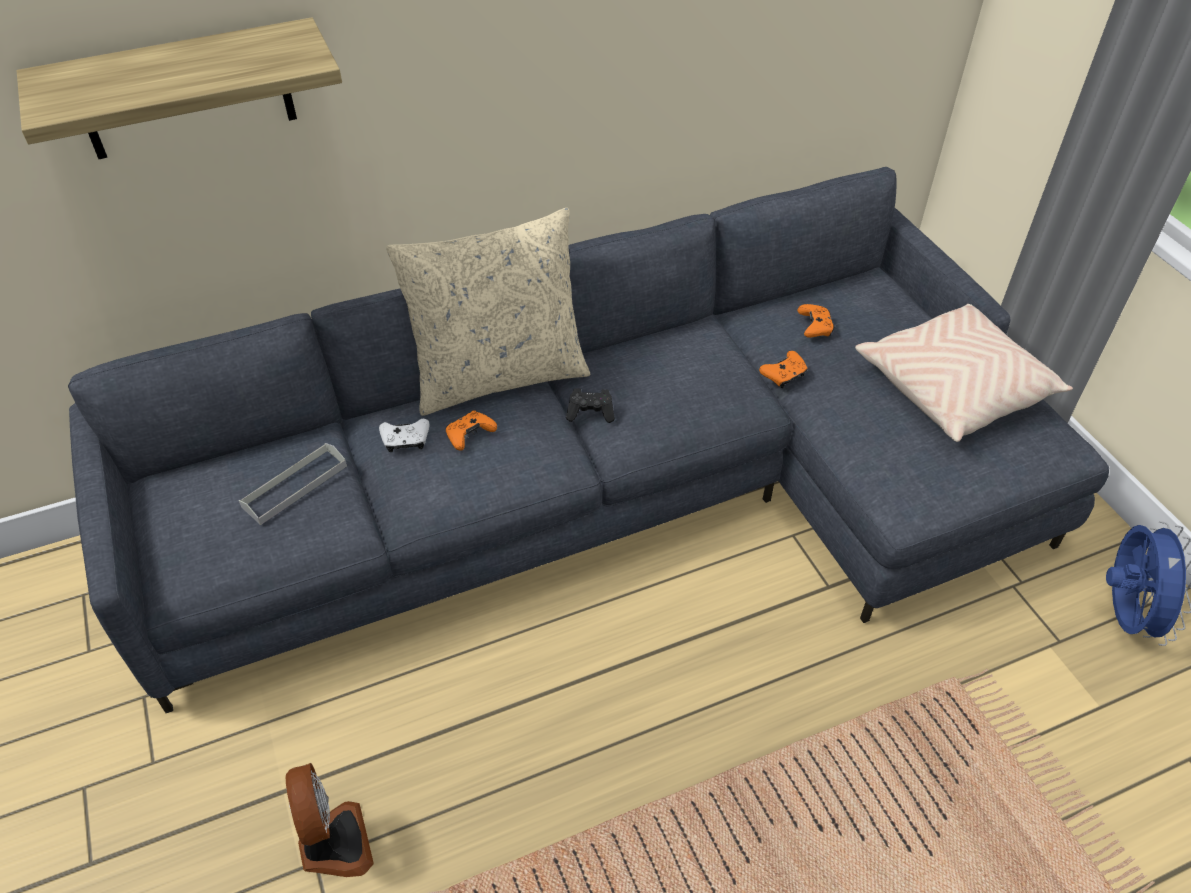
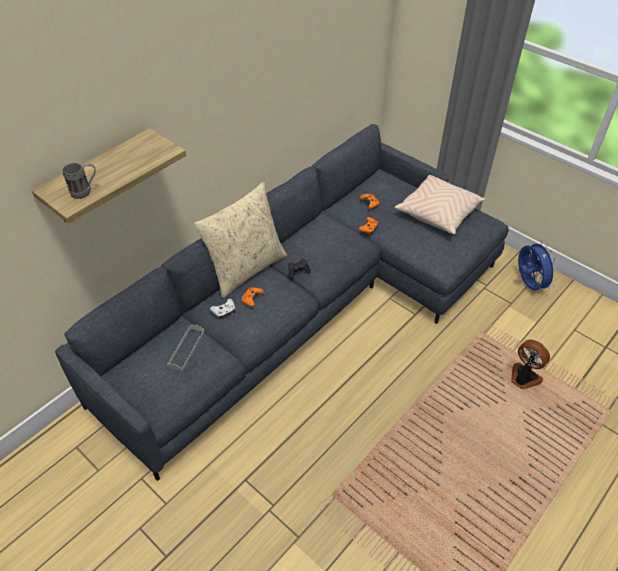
camera: 25 degrees left, 0 degrees up
fan [285,763,374,877] -> fan moved to [511,339,550,389]
none -> grey mug [62,163,96,199]

